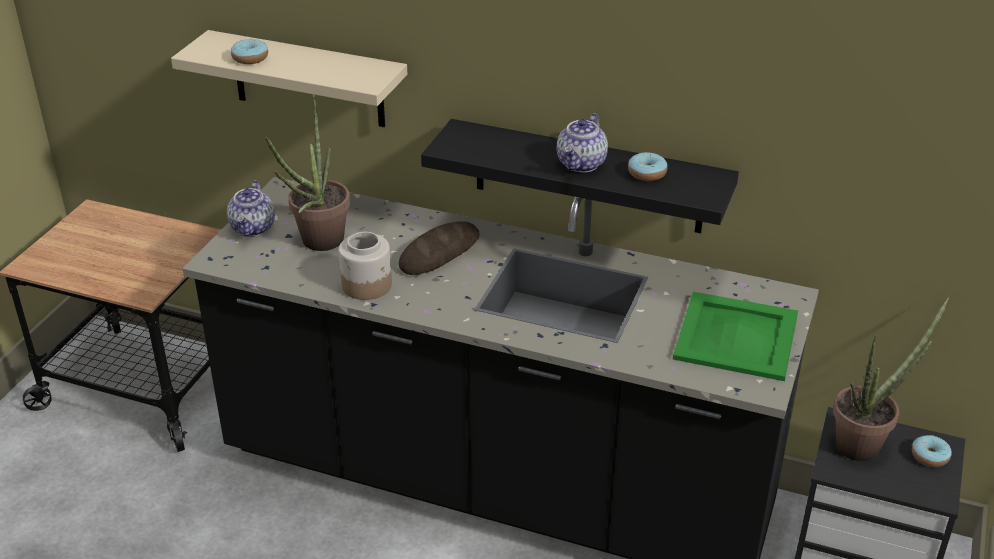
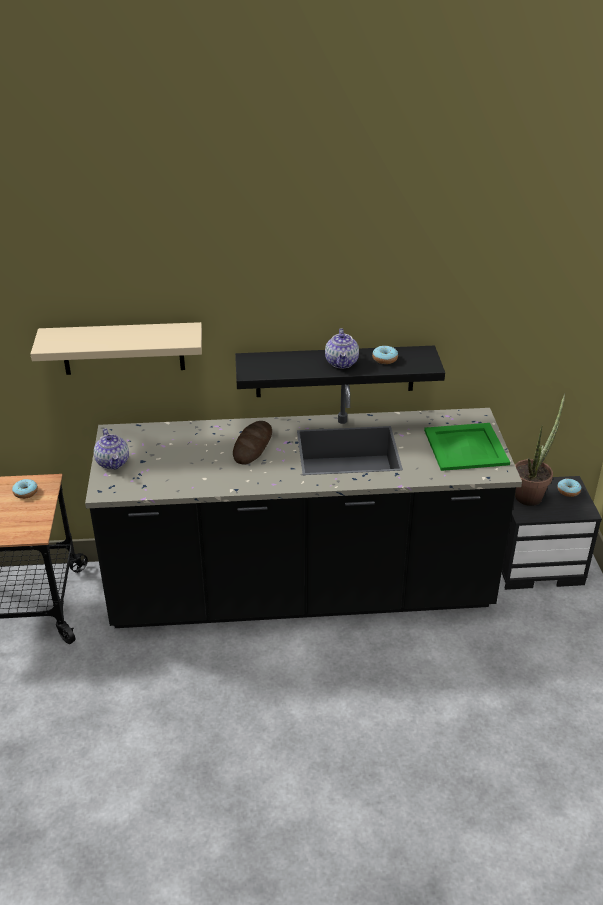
camera: 25 degrees left, 0 degrees up
donut [231,39,268,64] -> donut moved to [12,479,38,499]
potted plant [265,94,350,251] -> none
jar [339,232,392,300] -> none

